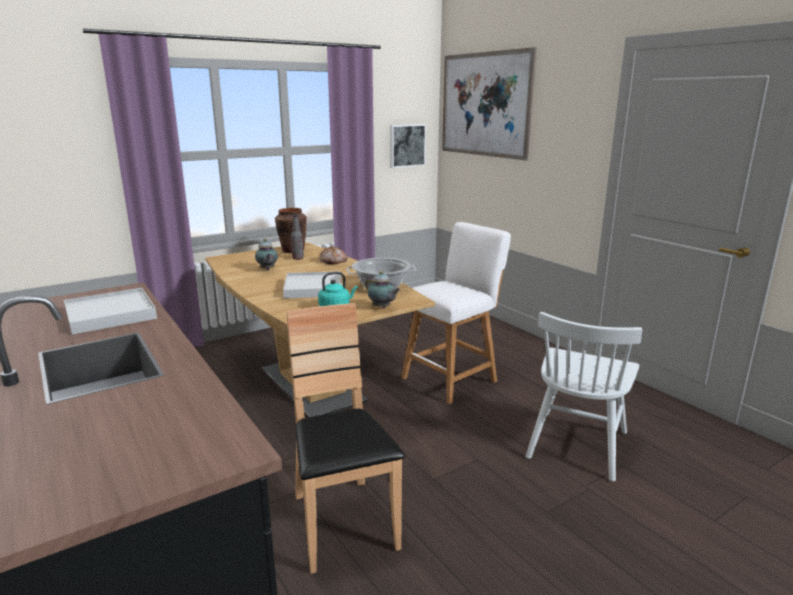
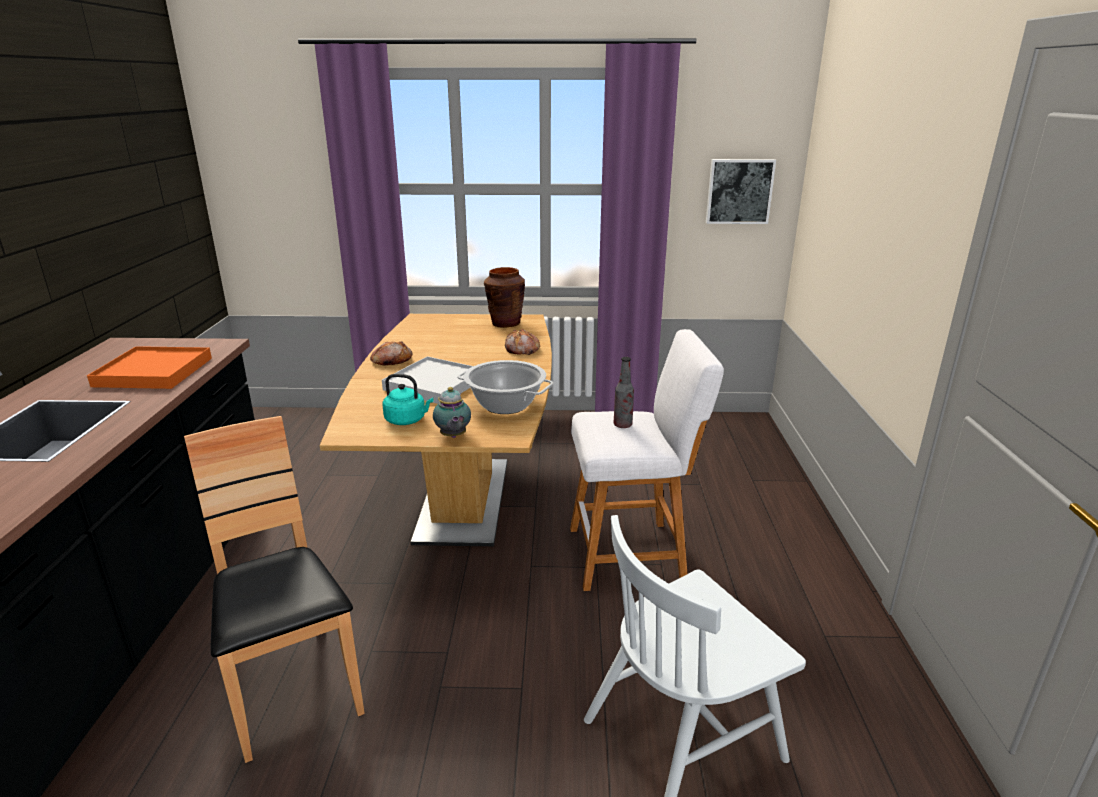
camera: 35 degrees right, 5 degrees up
white tray [64,288,157,335] -> orange tray [87,346,212,389]
teapot [255,239,278,270] -> none
brown chair [286,303,405,574] -> brown chair turned 45 degrees counterclockwise [184,416,365,763]
bottle [291,215,304,260] -> bottle moved to [614,357,634,428]
picture [442,47,536,160] -> none
none -> bread [370,341,412,366]

